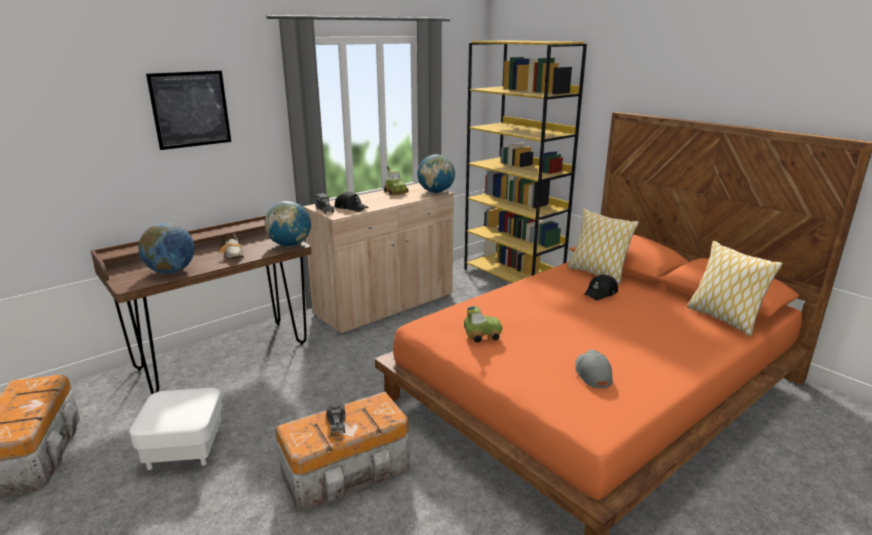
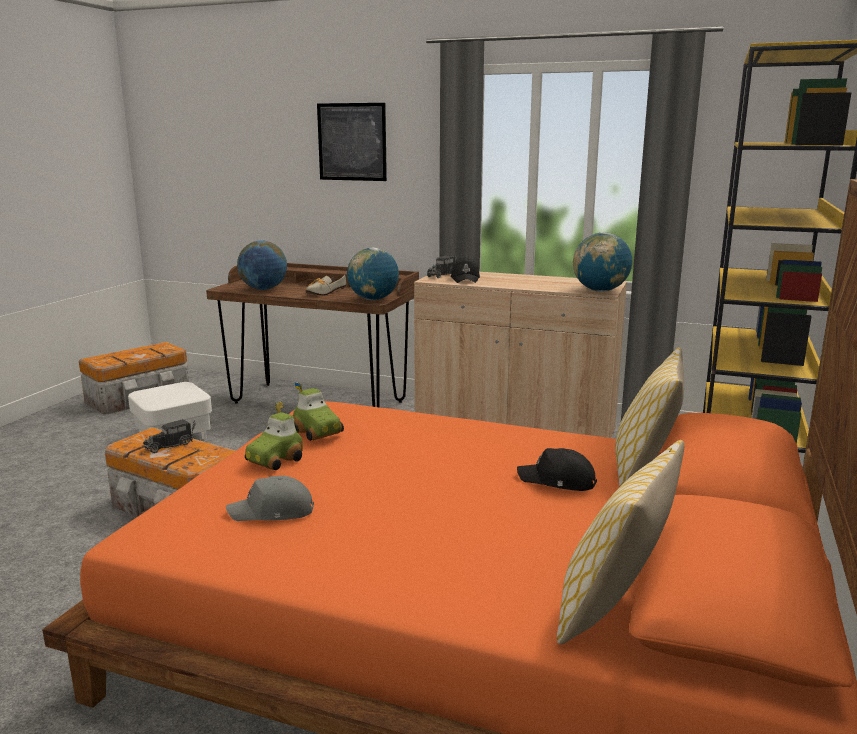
camera: 60 degrees right, 5 degrees down
toy car [384,166,409,195] -> toy car moved to [245,401,303,470]
grey cap [575,349,613,388] -> grey cap turned 150 degrees counterclockwise [226,476,314,521]

